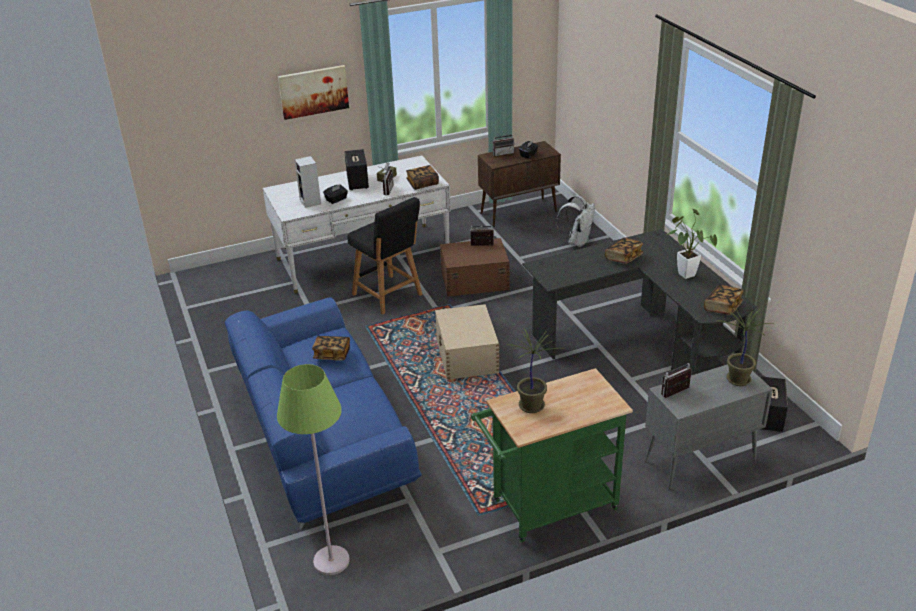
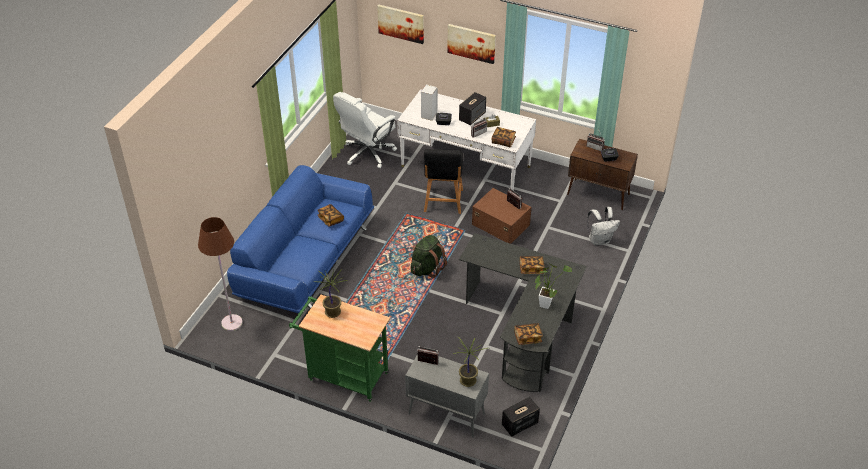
camera: 45 degrees right, 10 degrees up
green floor lamp [277,364,349,575] -> brown floor lamp [198,217,243,331]
beige storage box [435,304,500,380] -> green backpack [411,235,447,278]
none -> white office chair [333,92,397,168]
none -> picture [377,5,424,44]

